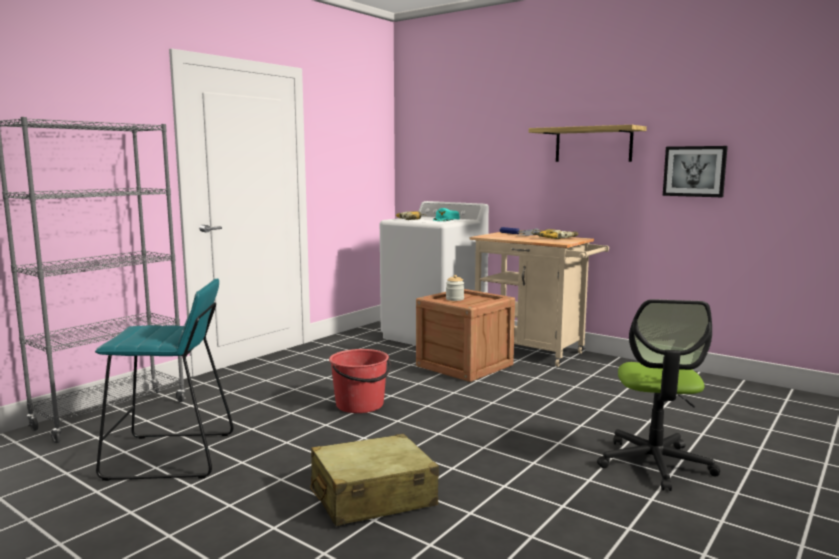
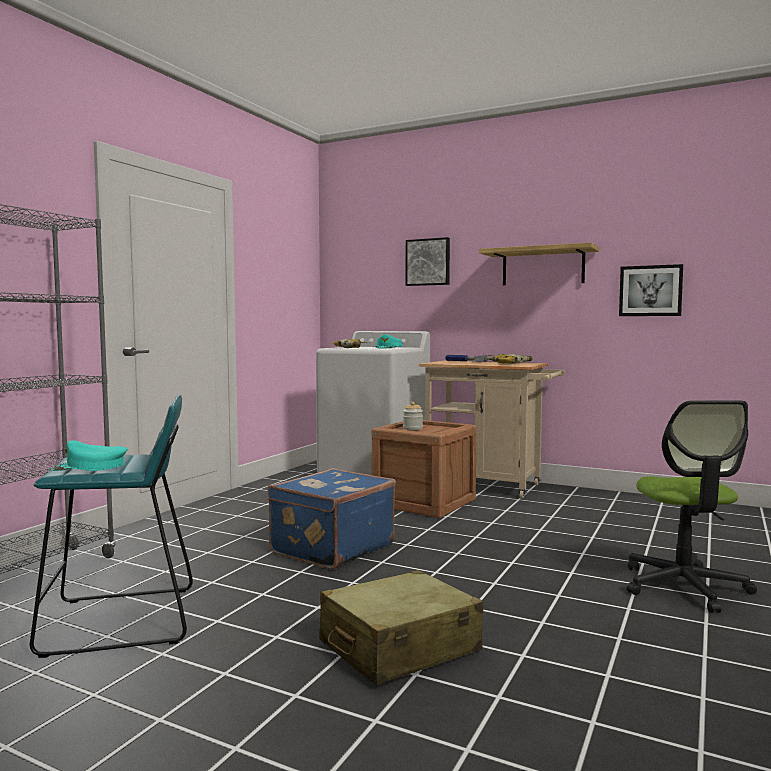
camera: 10 degrees left, 5 degrees down
red bucket [329,349,391,413] -> blue suitcase [267,468,396,570]
none -> turquoise cap [51,440,127,471]
none -> picture [406,237,450,286]

